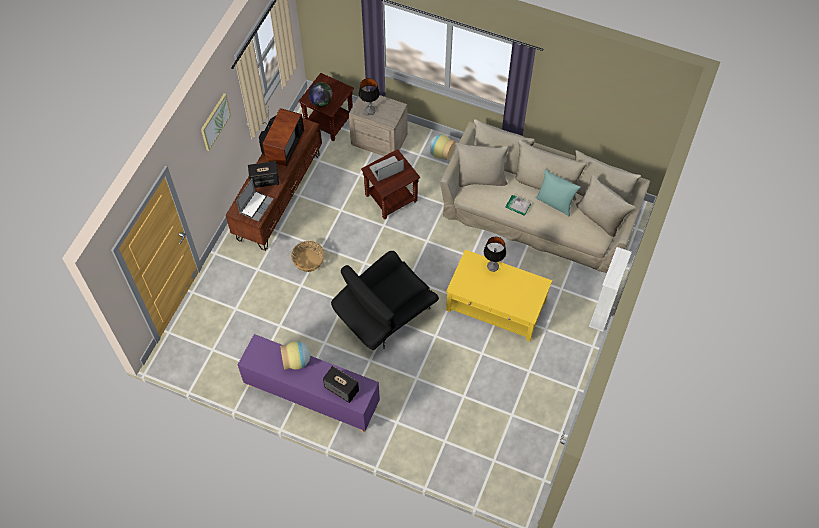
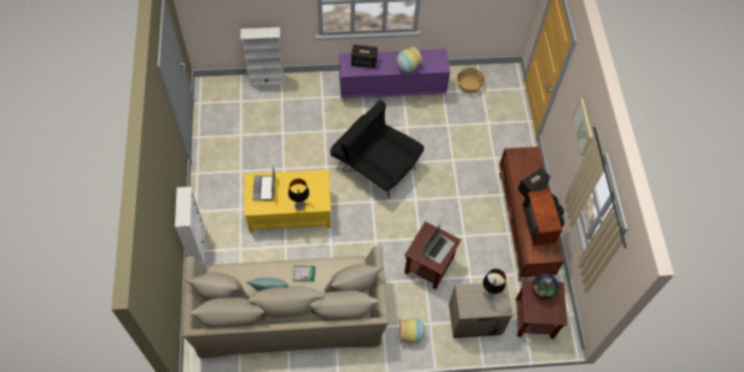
camera: 150 degrees right, 0 degrees up
laptop [236,179,274,222] -> laptop moved to [253,166,275,200]
basket [291,241,325,272] -> basket moved to [457,68,485,93]
black armchair [331,251,439,350] -> black armchair turned 75 degrees counterclockwise [330,100,424,199]
none -> white bookcase [240,27,285,86]

